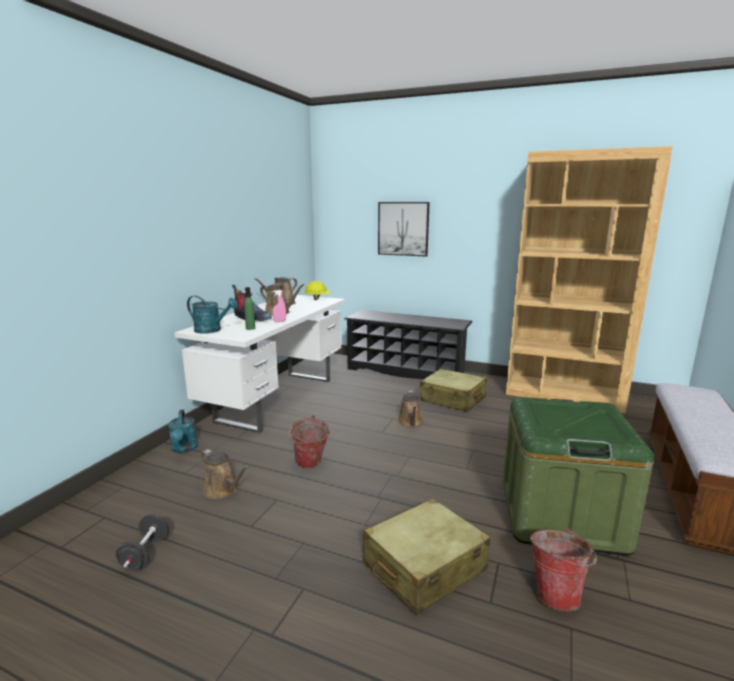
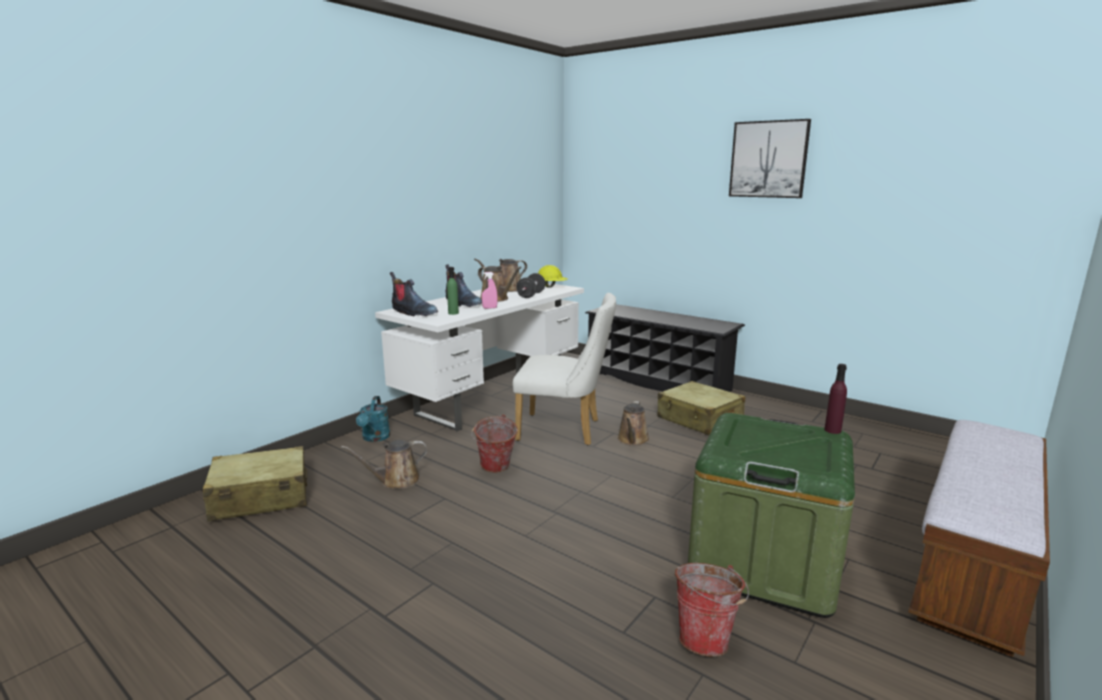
camera: 15 degrees right, 0 degrees up
black dumbbell [116,514,169,571] -> black dumbbell moved to [516,273,545,298]
turquoise watering can [187,296,238,334] -> boot [390,272,438,316]
brown watering can [200,449,249,499] -> brown watering can turned 105 degrees clockwise [341,440,427,489]
beige suitcase [363,498,490,616] -> beige suitcase moved to [203,446,307,522]
picture [378,202,430,257] -> picture moved to [729,119,811,198]
brown bookcase [506,146,673,414] -> none
none -> white chair [513,293,616,445]
none -> purple bottle [824,364,847,434]

